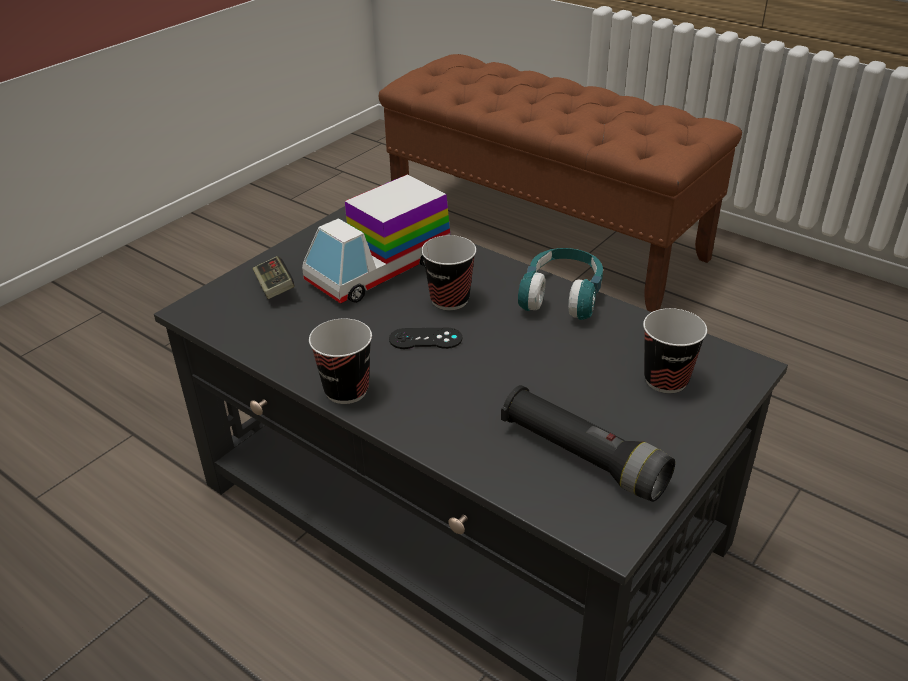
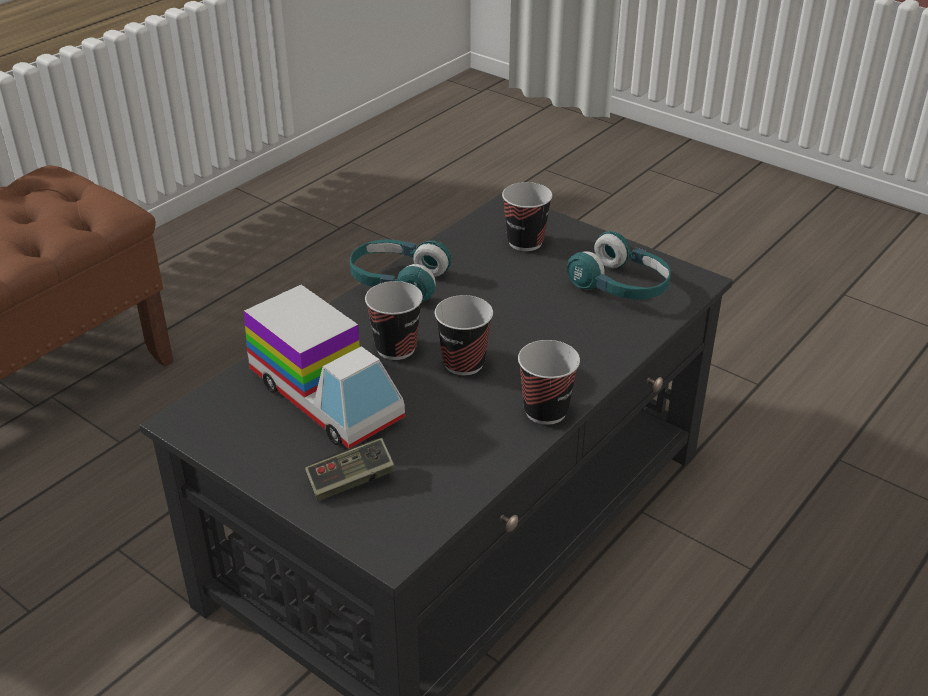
camera: 90 degrees left, 0 degrees up
black game controller [389,328,462,349] -> cup [435,295,493,376]
black flashlight [501,385,675,502] -> turquoise headphones [567,231,671,300]

